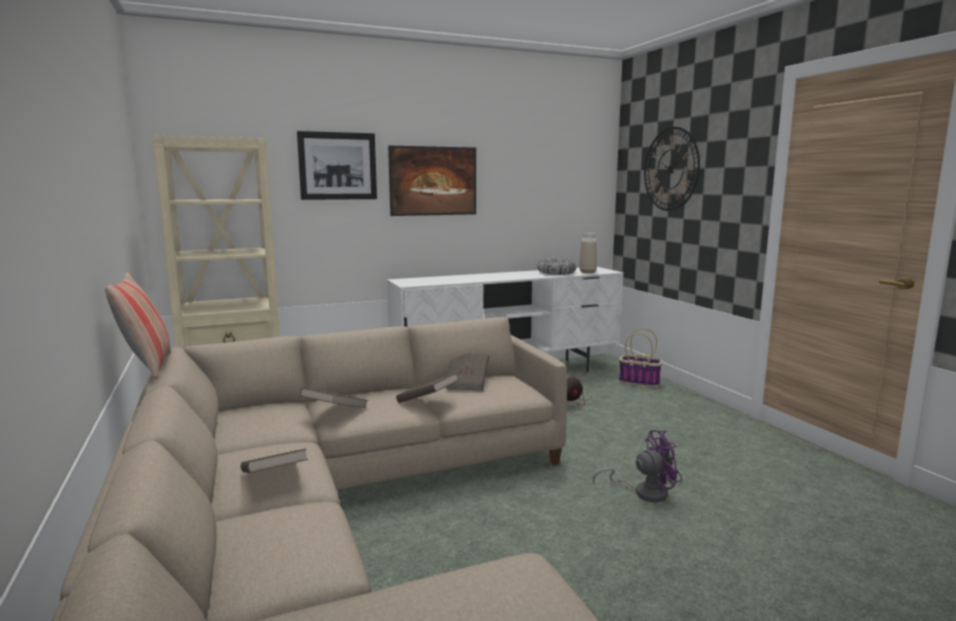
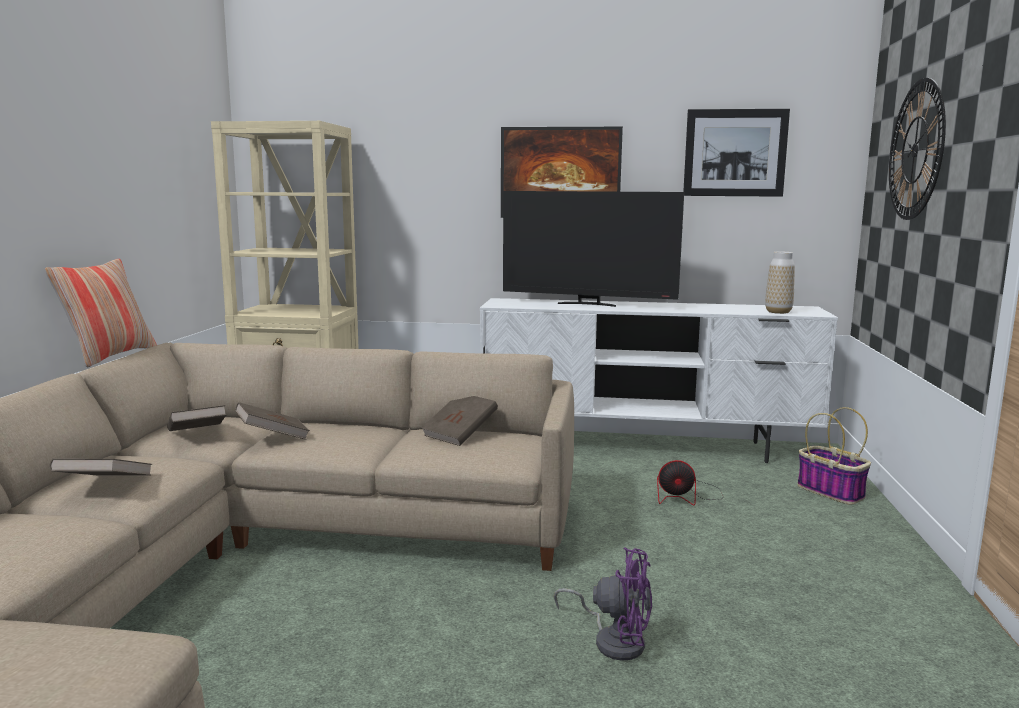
camera: 30 degrees right, 0 degrees up
picture [297,131,377,200] -> picture moved to [683,109,790,197]
brown book [396,373,458,403] -> brown book moved to [167,405,227,431]
bowl [538,259,576,275] -> none
none -> television [503,191,684,307]

